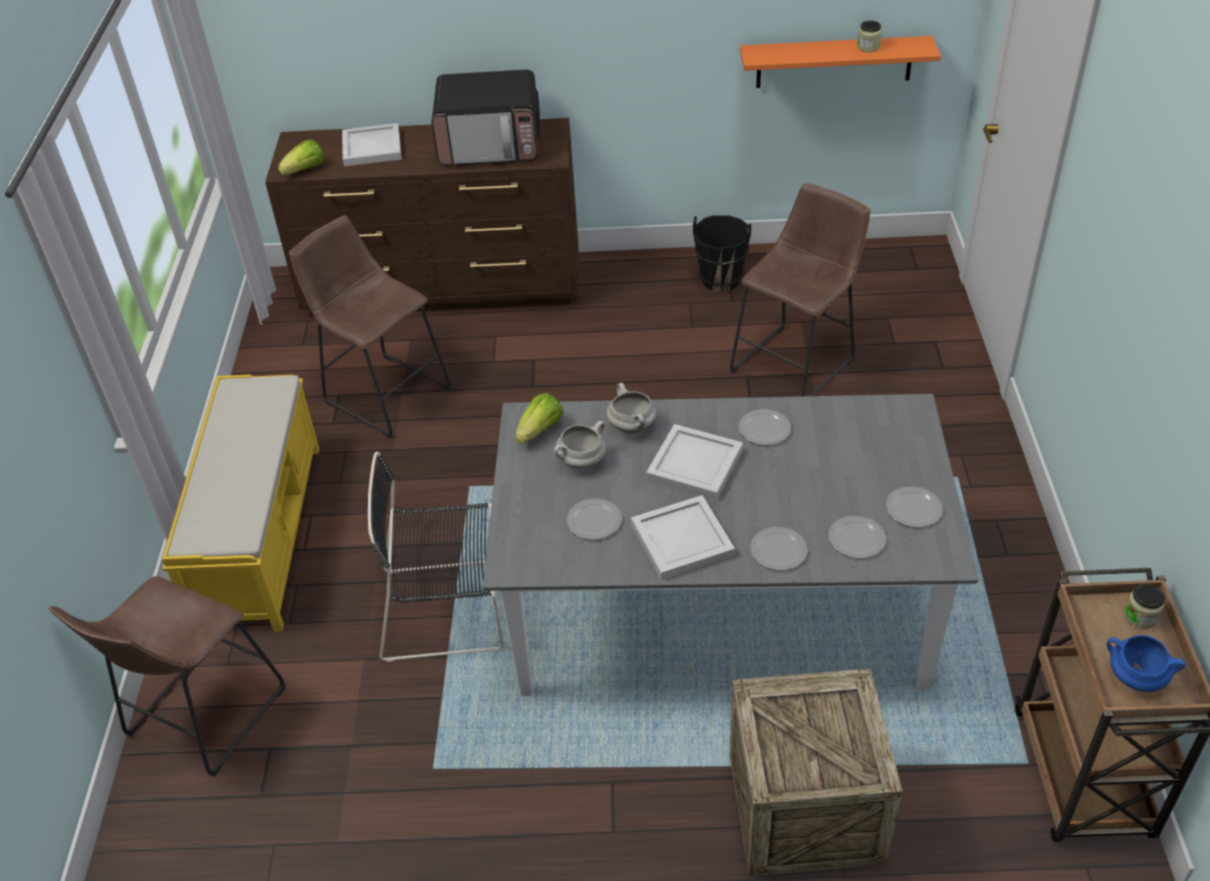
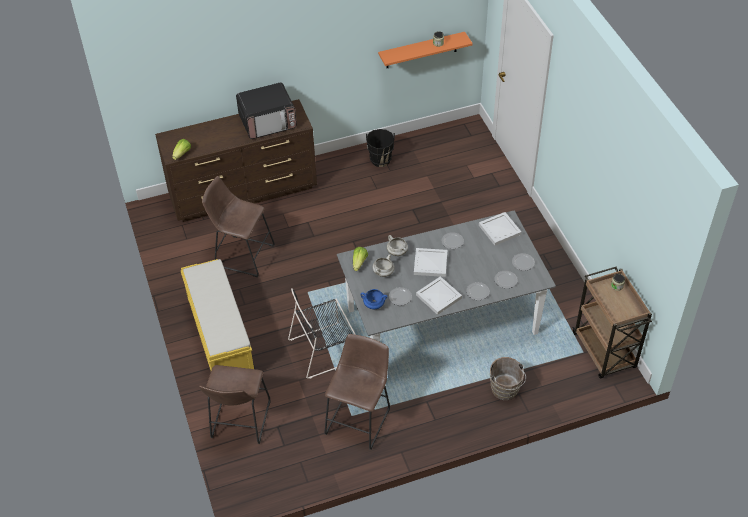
camera: 20 degrees left, 5 degrees up
white tray [342,123,402,167] -> white tray moved to [479,212,522,245]
brown stool [730,183,870,396] -> brown stool moved to [325,334,390,450]
crate [730,668,903,876] -> brown bucket [490,357,526,400]
blue cooking pot [1107,635,1186,692] -> blue cooking pot moved to [360,289,387,309]

